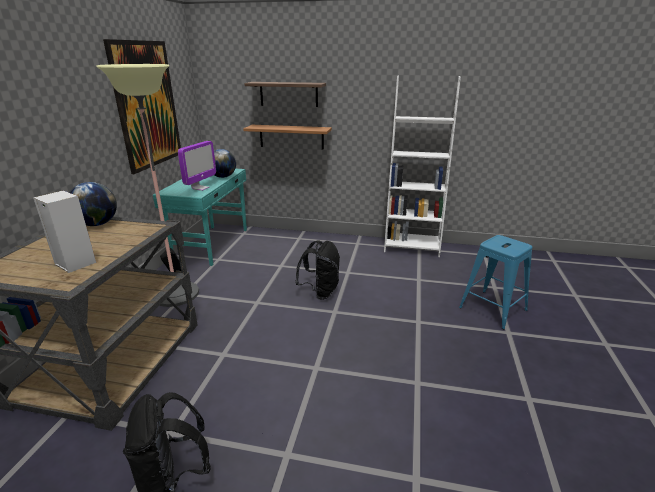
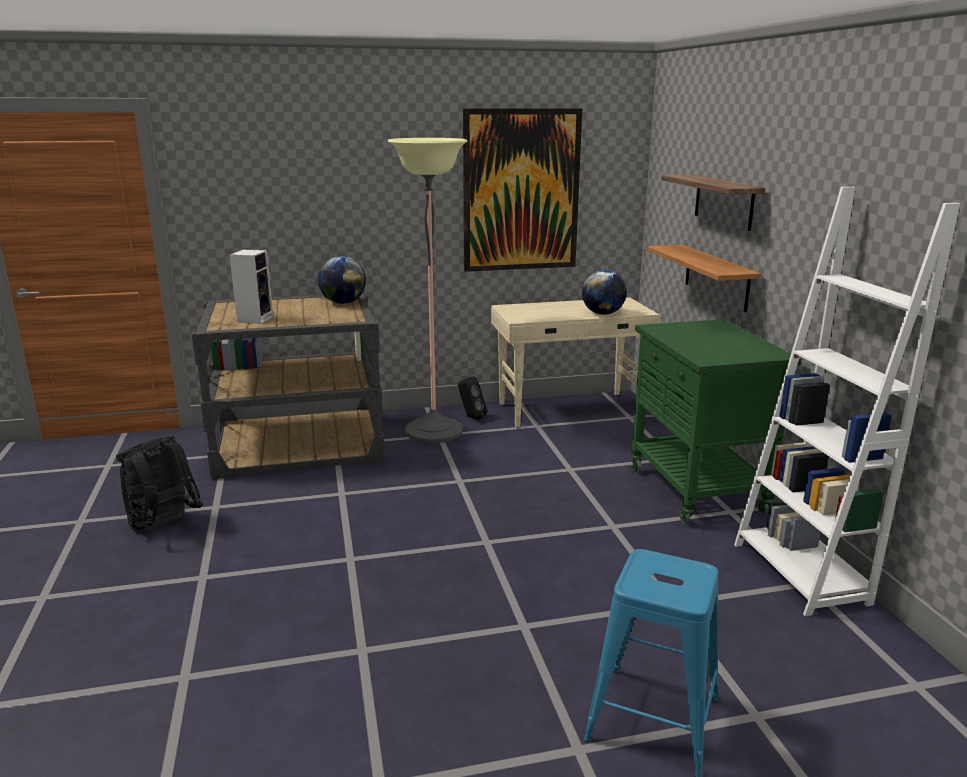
camera: 65 degrees right, 5 degrees down
turquoise console table [153,168,247,266] -> beige console table [491,297,661,428]
monitor [178,141,216,191] -> none
black backpack [295,240,340,300] -> none
none -> green cart [631,319,802,525]

